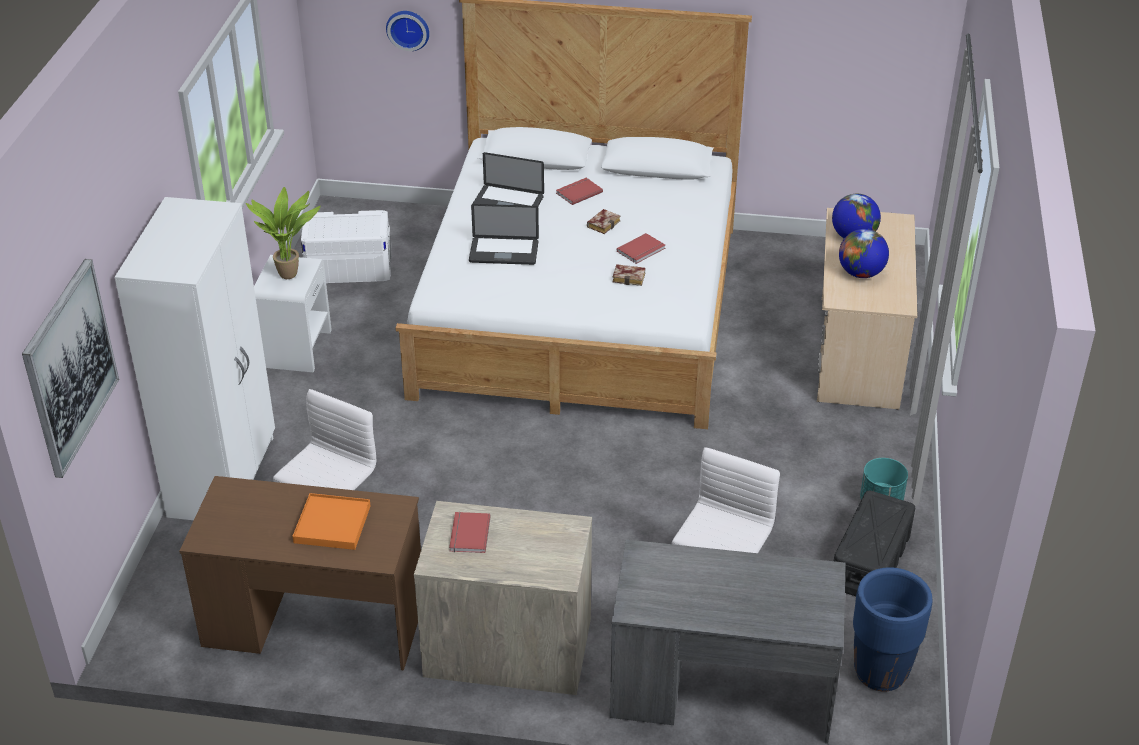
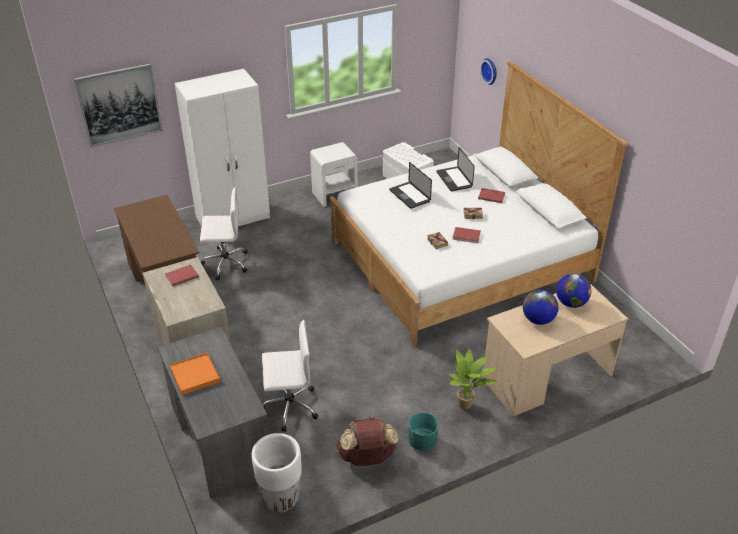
camera: 55 degrees right, 0 degrees up
potted plant [246,187,320,279] -> potted plant moved to [448,349,497,410]
orange tray [293,493,370,550] -> orange tray moved to [170,353,220,395]
black storage box [834,491,915,596] -> brown backpack [336,417,398,466]
blue planter [853,567,932,691] -> white planter [251,433,302,513]

